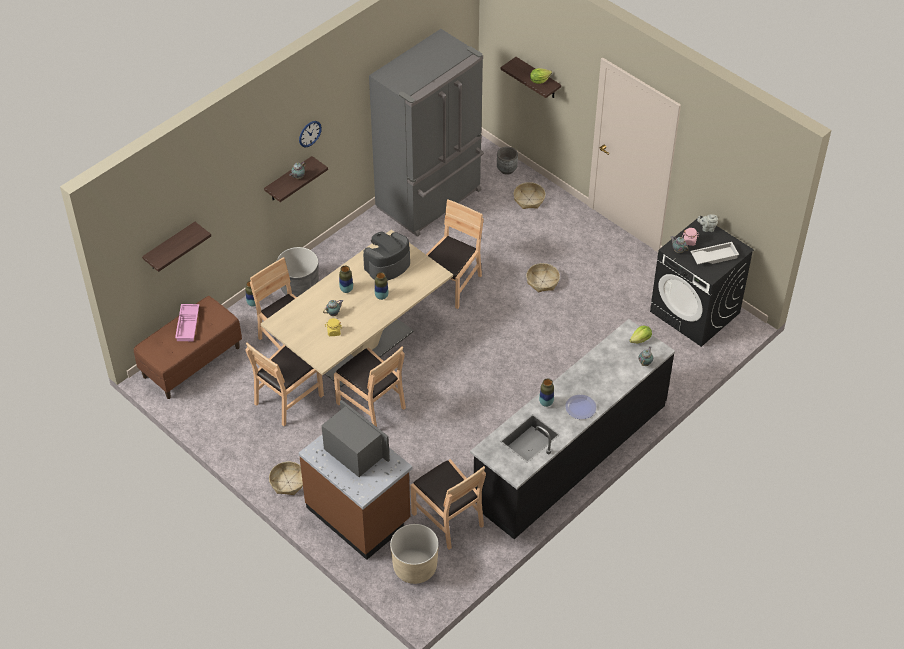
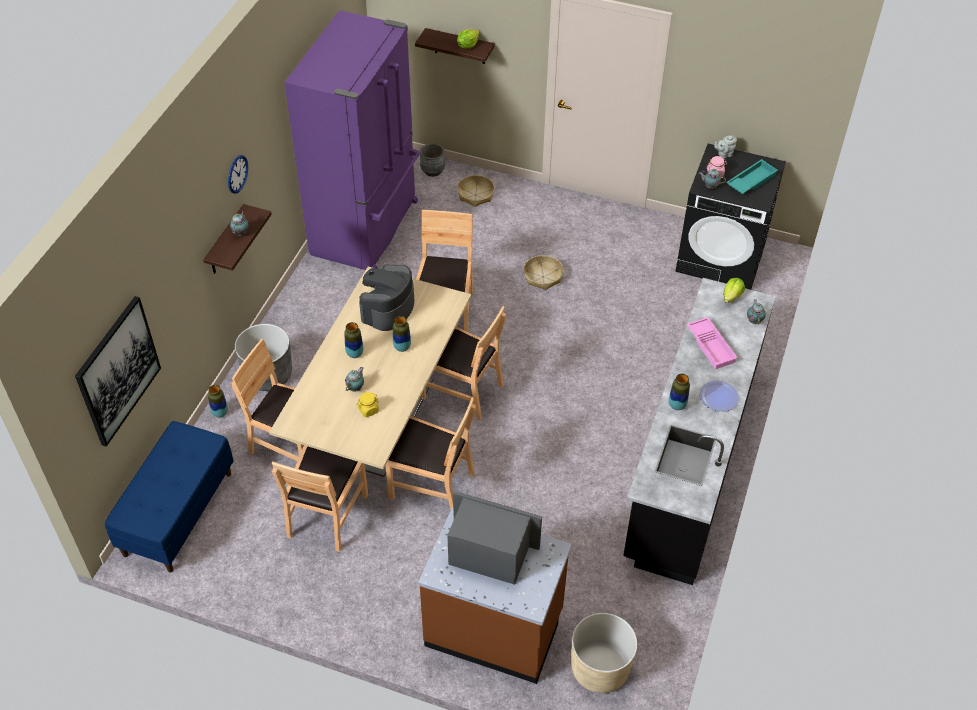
camera: 25 degrees left, 0 degrees up
brown bench [134,296,242,399] -> blue bench [105,421,234,572]
shelf [142,222,211,272] -> picture [75,296,161,447]
pink tray [175,304,199,341] -> pink tray moved to [687,317,738,369]
basket [269,462,303,495] -> none
grey fridge [369,29,484,237] -> purple fridge [284,10,420,270]
brown chair [411,459,486,550] -> brown chair moved to [421,306,506,420]
white tray [690,242,739,264] -> turquoise tray [726,159,778,194]

